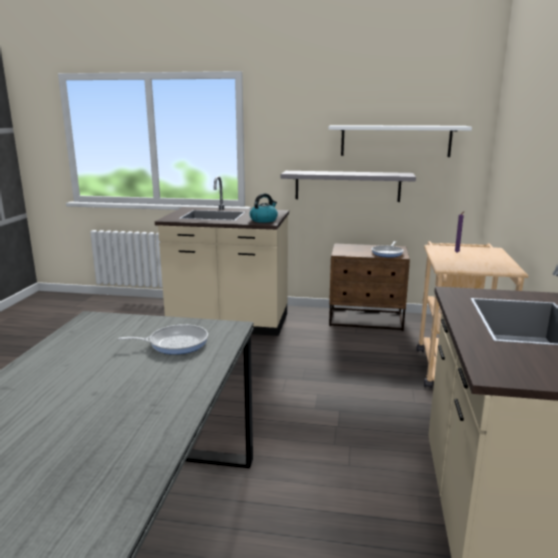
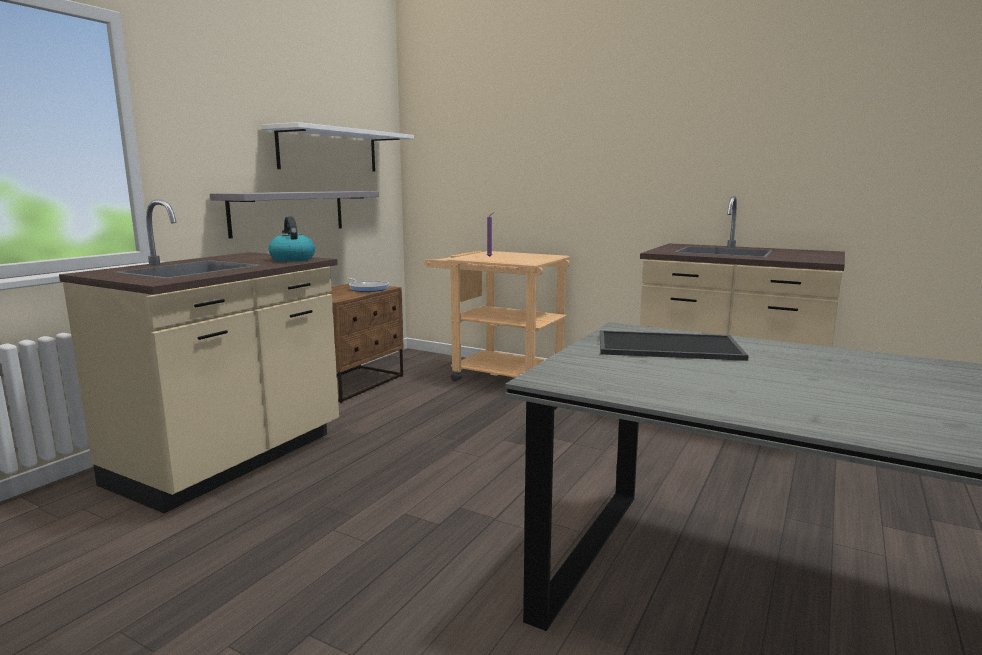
camera: 70 degrees left, 5 degrees down
frying pan [118,324,208,354] -> tray [600,330,749,361]

